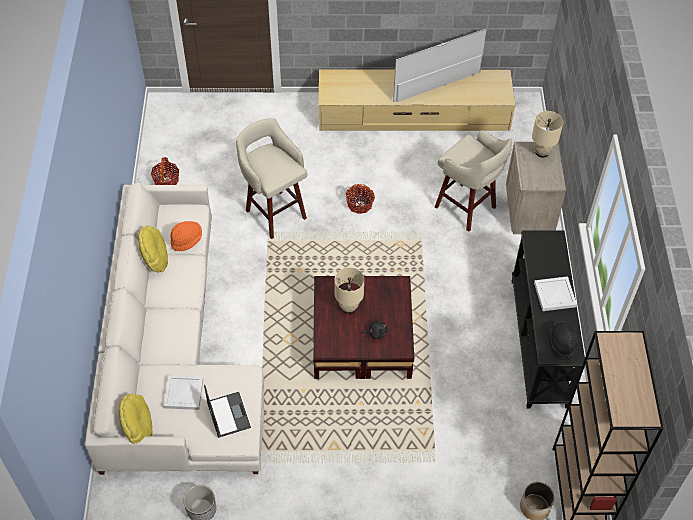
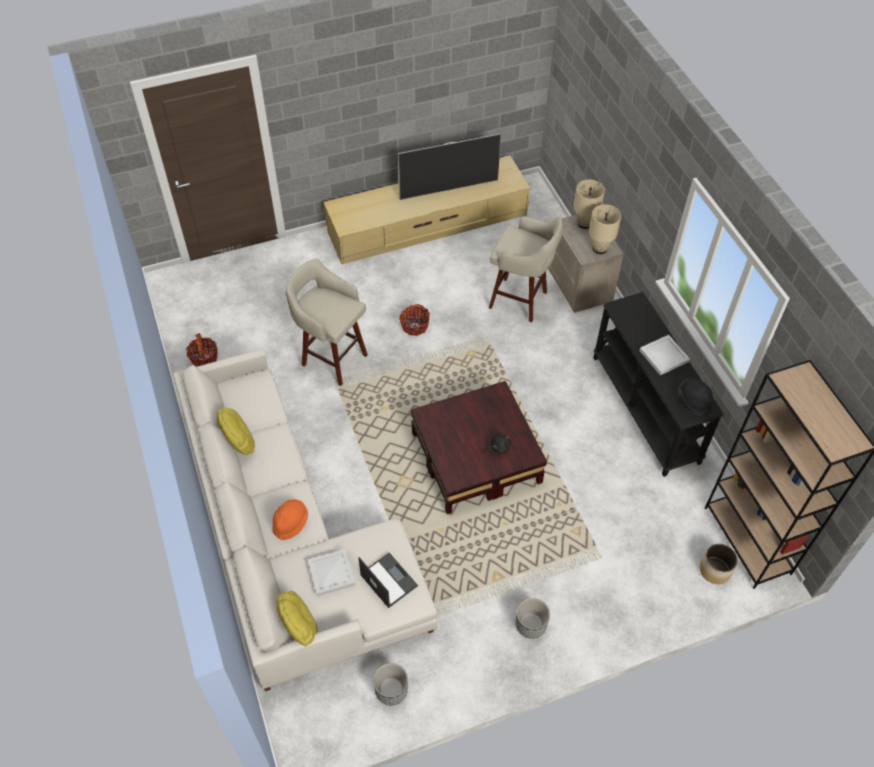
camera: 20 degrees left, 0 degrees up
orange hat [171,221,202,251] -> orange hat moved to [273,499,308,540]
beige table lamp [335,267,364,314] -> beige table lamp moved to [589,204,621,254]
television [393,28,486,102] -> television turned 150 degrees counterclockwise [398,134,501,200]
none -> planter [515,598,550,639]

